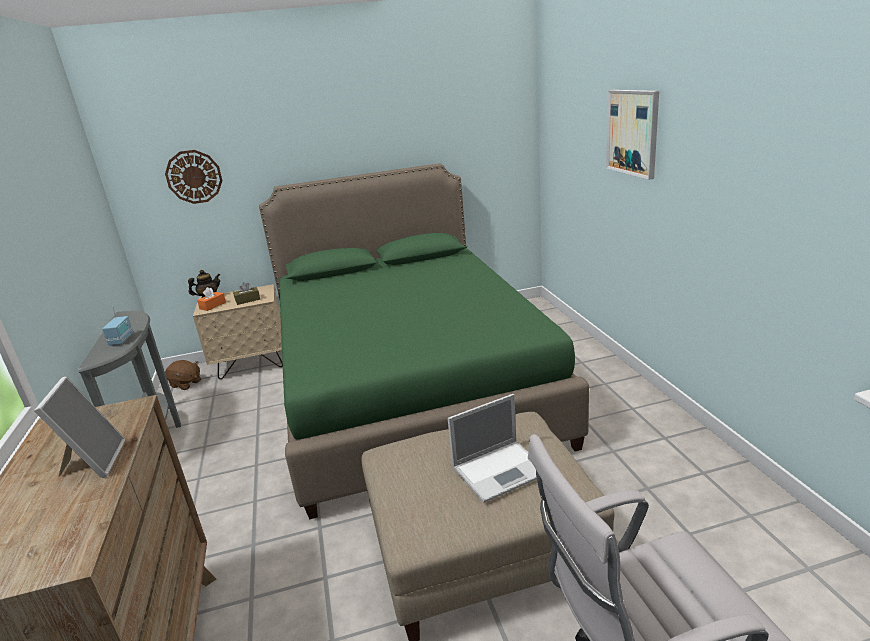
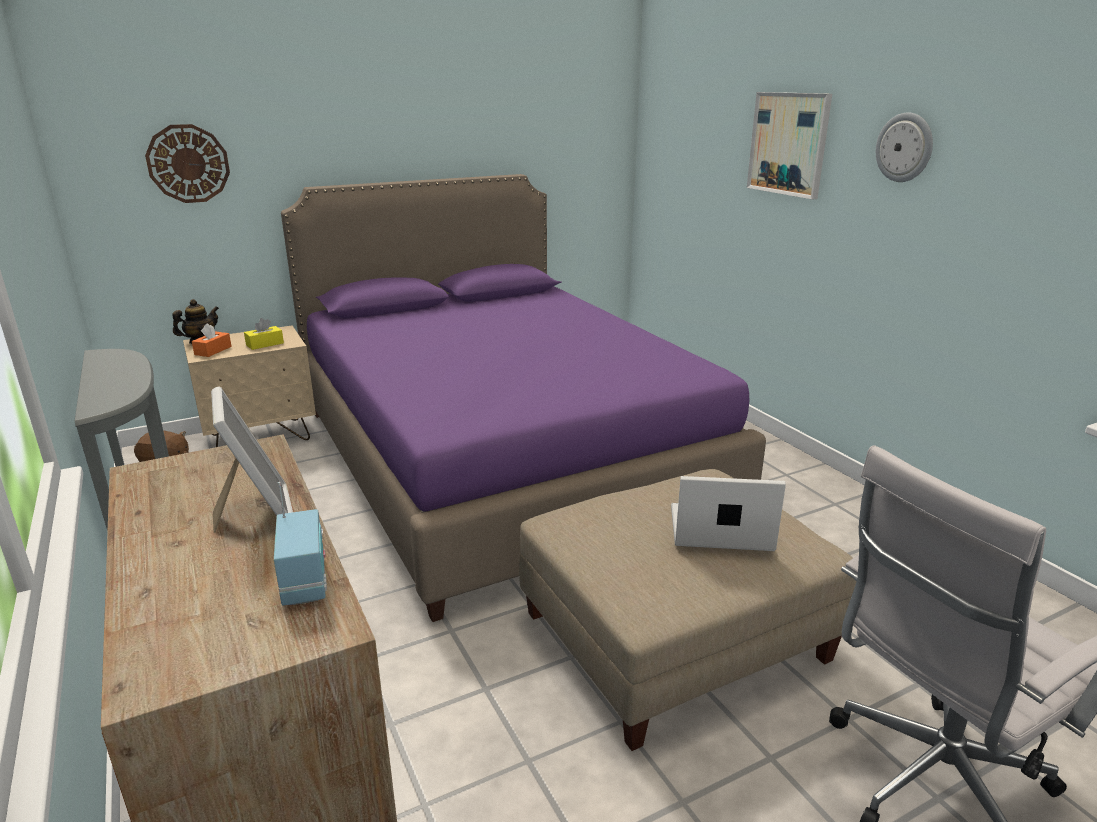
camera: 15 degrees left, 0 degrees up
radio [102,306,133,346] -> radio moved to [274,482,327,605]
brown tissue box [233,282,260,305] -> yellow tissue box [244,318,284,350]
green bed [259,163,589,520] -> purple bed [281,174,766,622]
laptop [448,394,537,503] -> laptop turned 135 degrees counterclockwise [671,476,786,551]
none -> wall clock [876,112,933,182]

